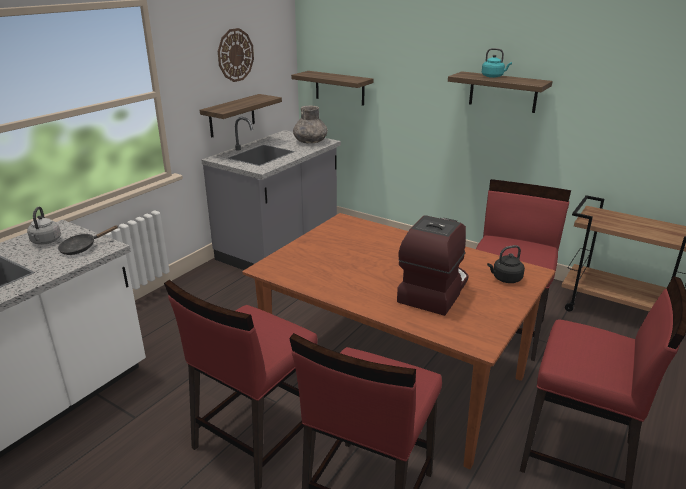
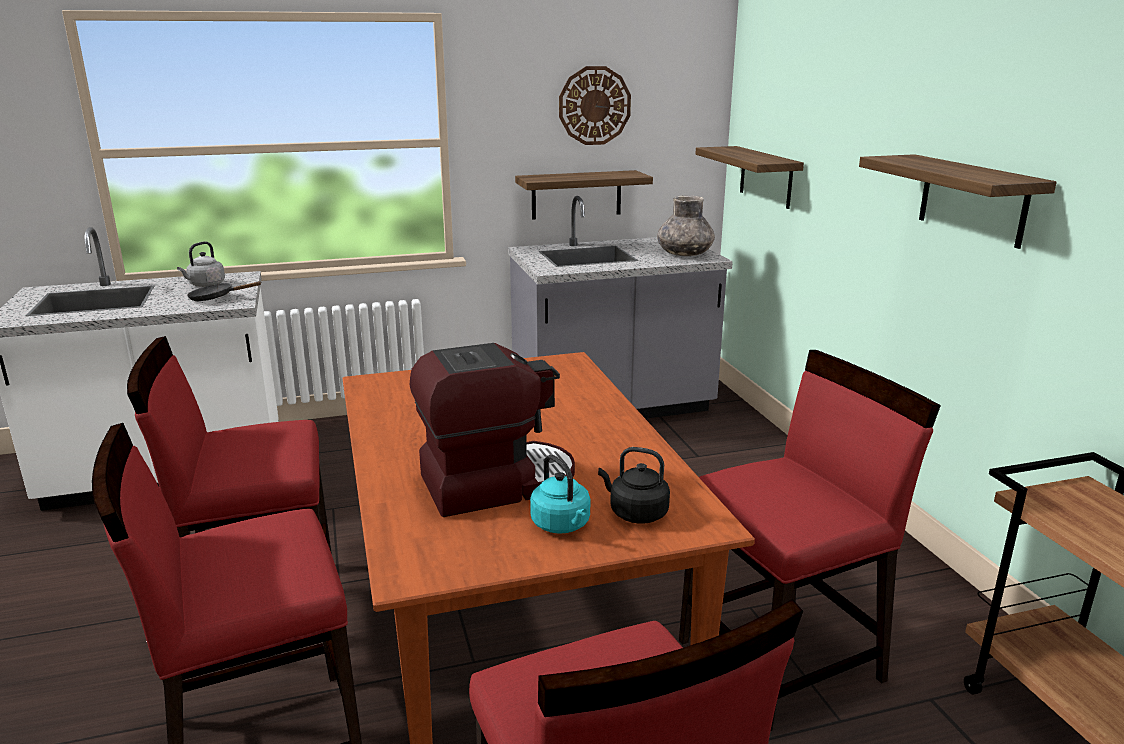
camera: 40 degrees right, 5 degrees down
turquoise kettle [482,48,512,78] -> turquoise kettle moved to [530,455,590,534]

